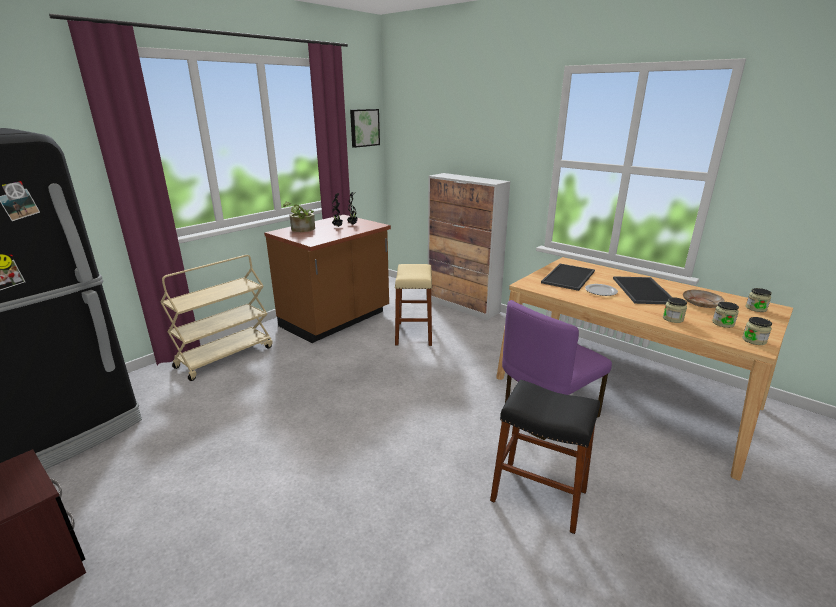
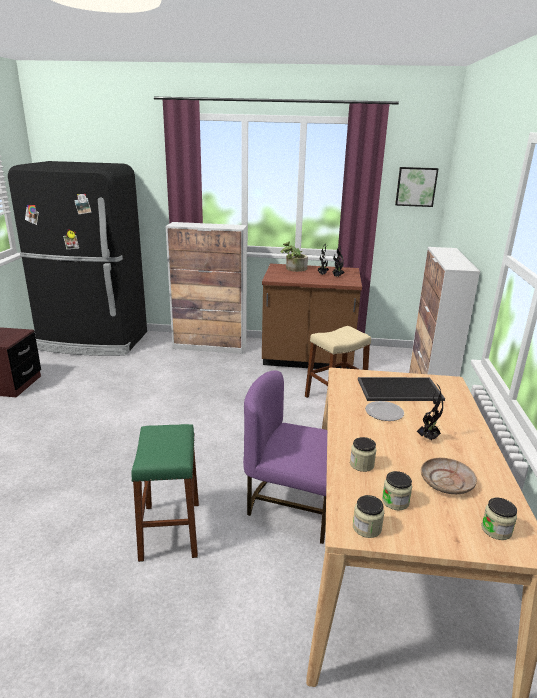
camera: 55 degrees right, 0 degrees up
beige cart [160,255,273,381] -> cabinet [165,222,247,354]
black stool [490,380,600,534] -> green stool [131,424,199,562]
tray [613,276,672,304] -> potted plant [417,383,443,440]

